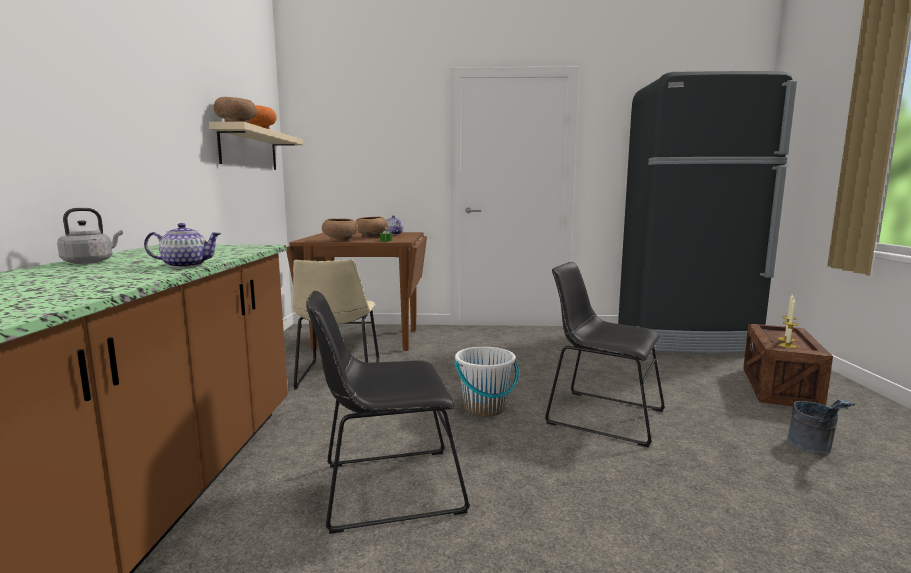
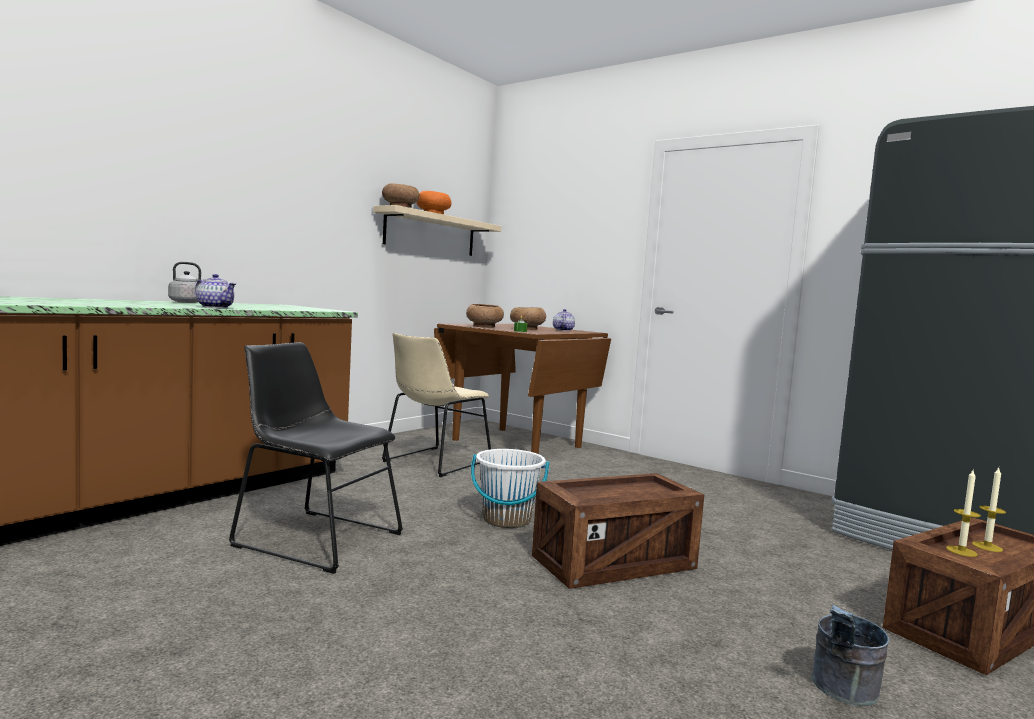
camera: 35 degrees right, 5 degrees down
black chair [545,262,665,448] -> crate [532,473,704,589]

